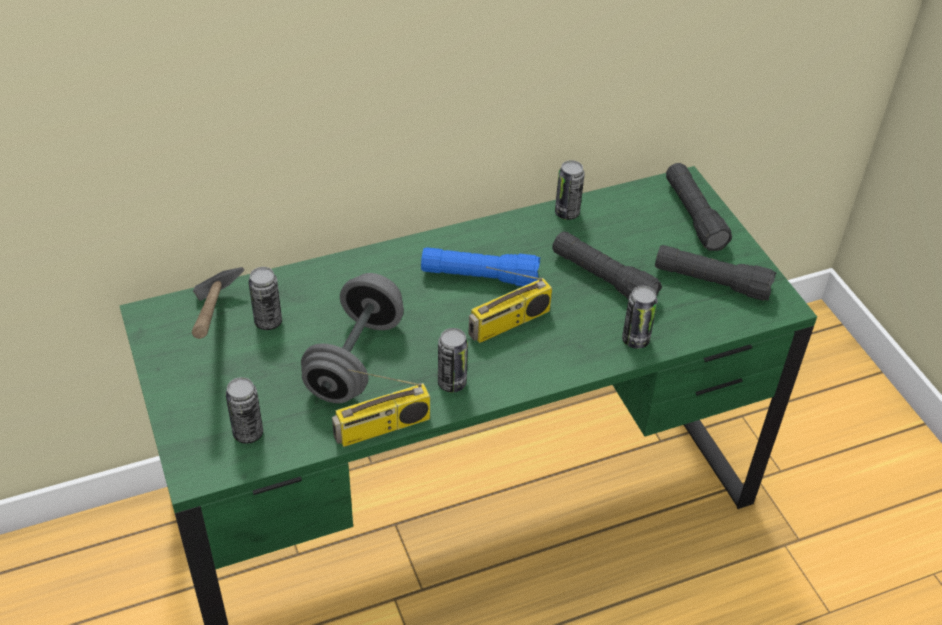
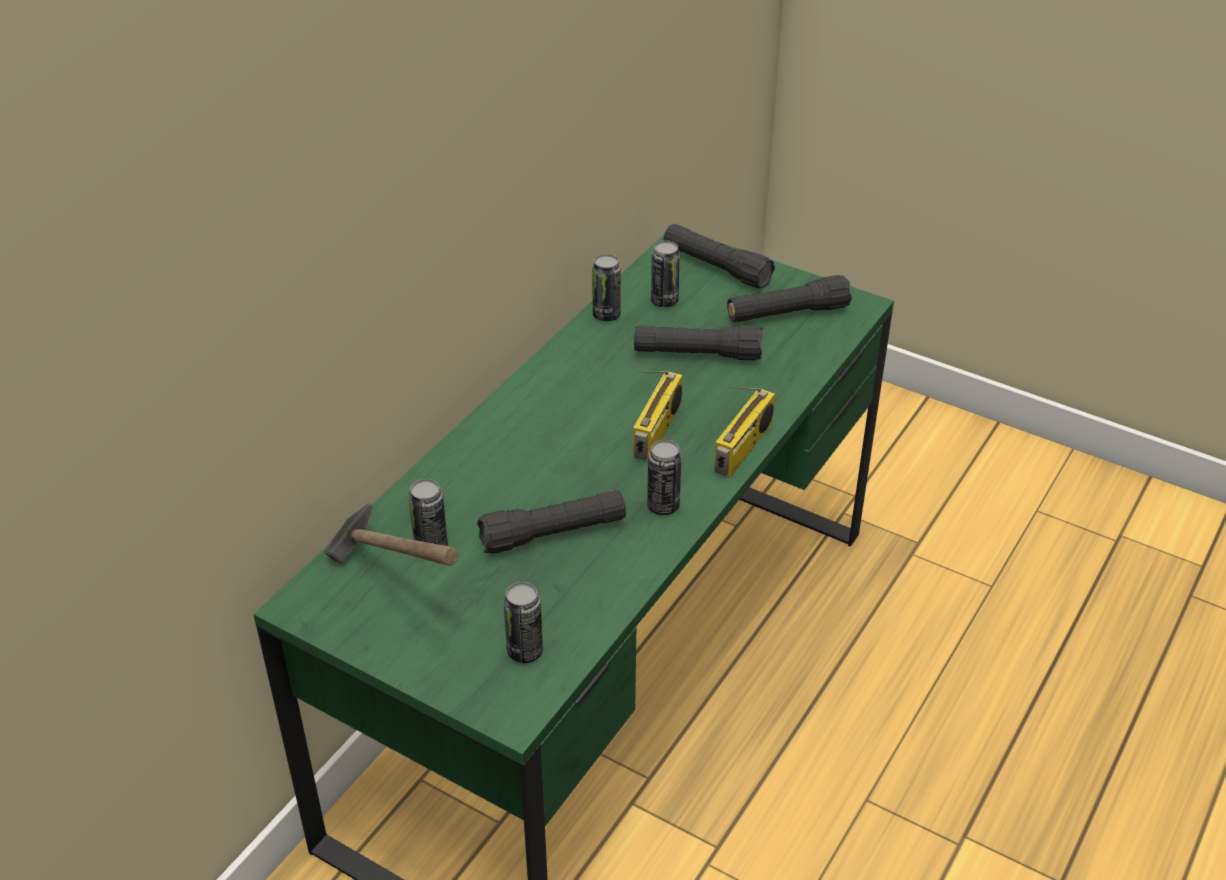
camera: 35 degrees left, 5 degrees down
grey dumbbell [301,273,404,403] -> black flashlight [477,490,626,554]
radio [332,369,430,447] -> radio moved to [714,386,775,477]
blue flashlight [421,247,541,286] -> none
can [622,286,658,349] -> can moved to [651,241,680,307]

